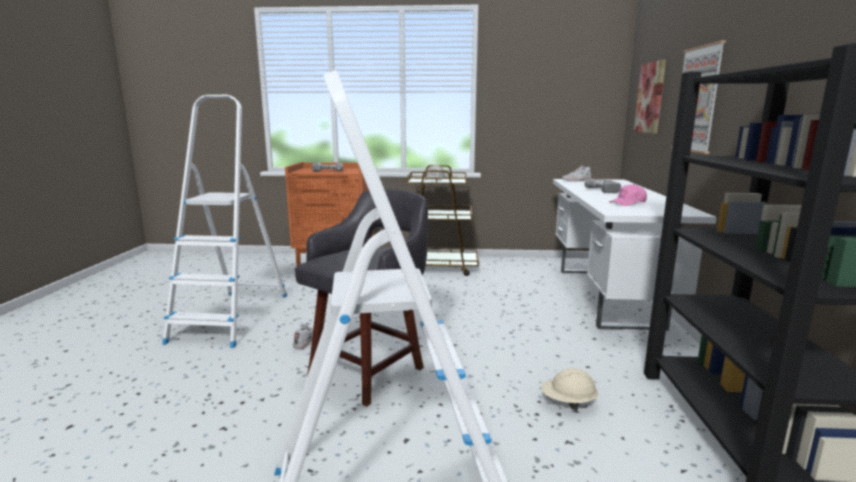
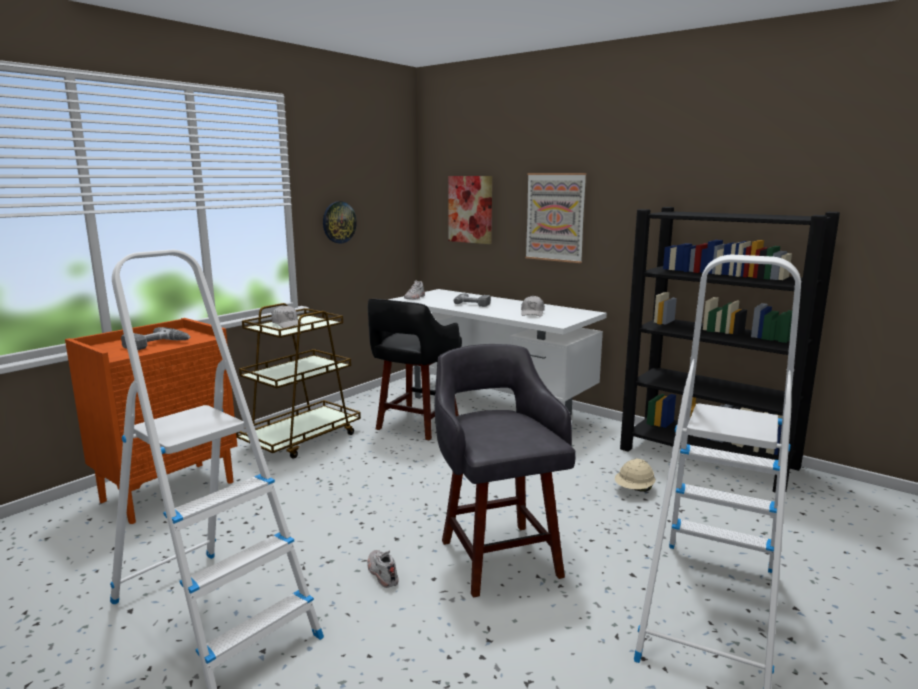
camera: 55 degrees left, 0 degrees up
pink cap [609,184,647,206] -> white cap [521,295,545,317]
none -> wall clock [323,201,357,244]
none -> black stool [368,299,462,440]

